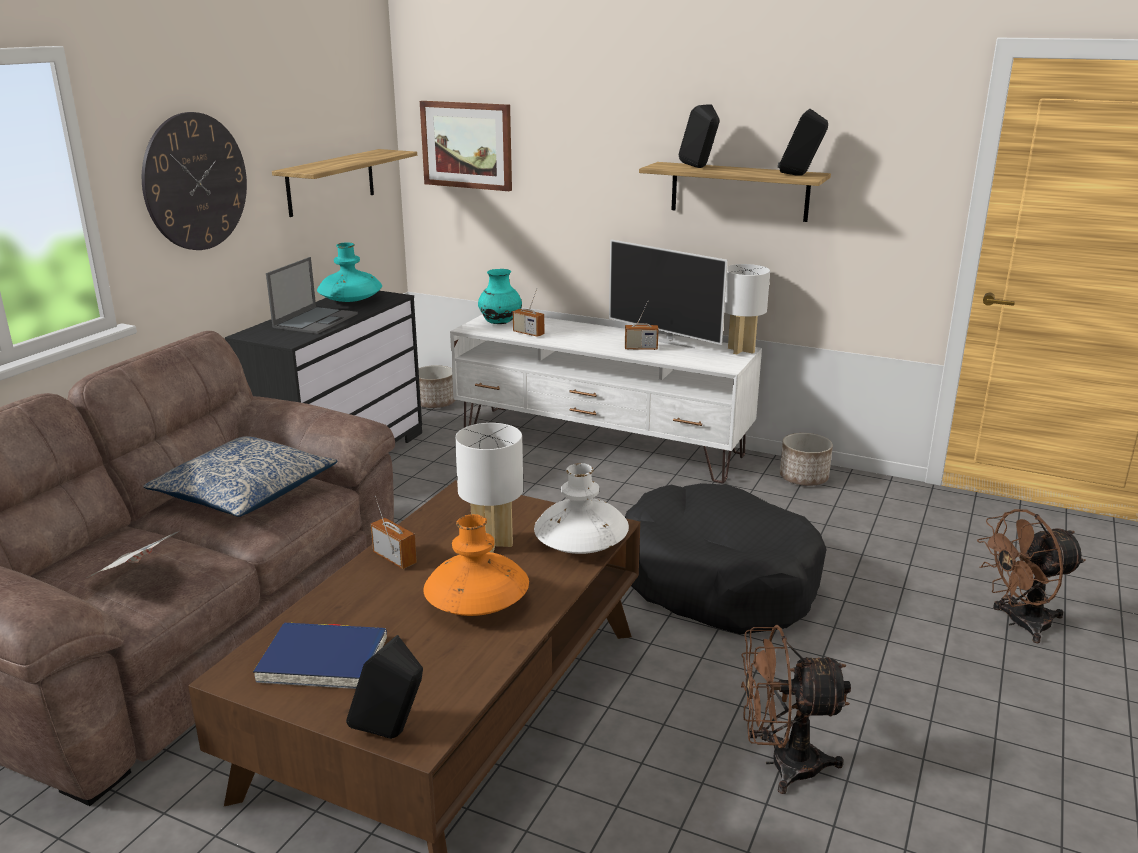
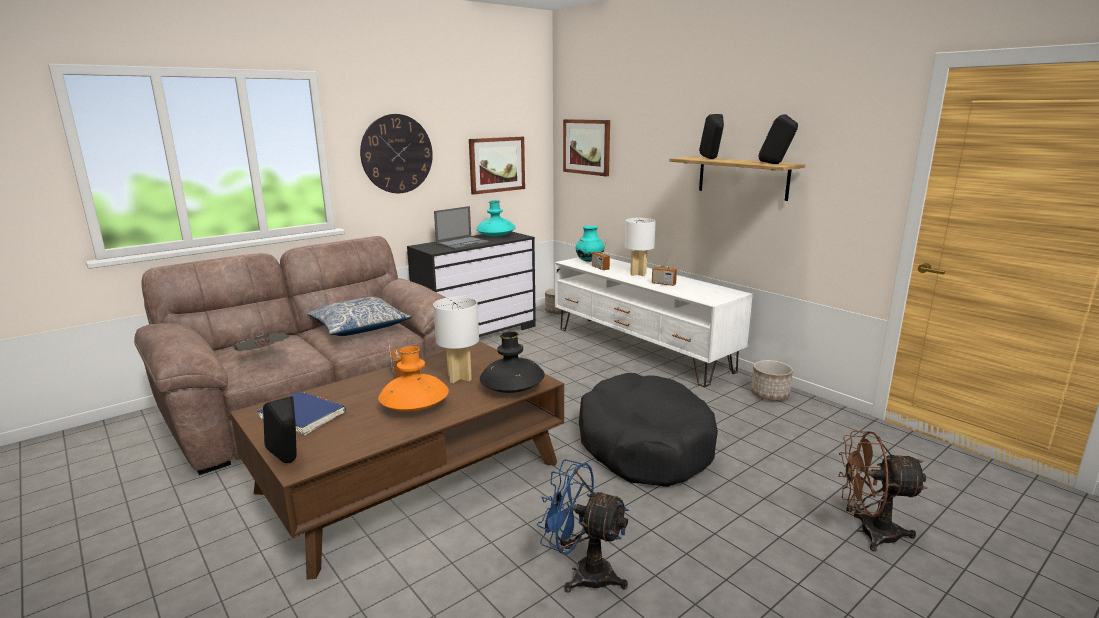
camera: 25 degrees right, 5 degrees down
shelf [272,149,417,217] -> picture [469,137,525,195]
white vase [534,463,629,554] -> black vase [480,331,545,393]
television [609,239,728,348] -> none
white table lamp [724,264,770,354] -> white table lamp moved to [625,218,656,276]
brown fan [741,625,851,794] -> blue fan [537,459,629,593]

